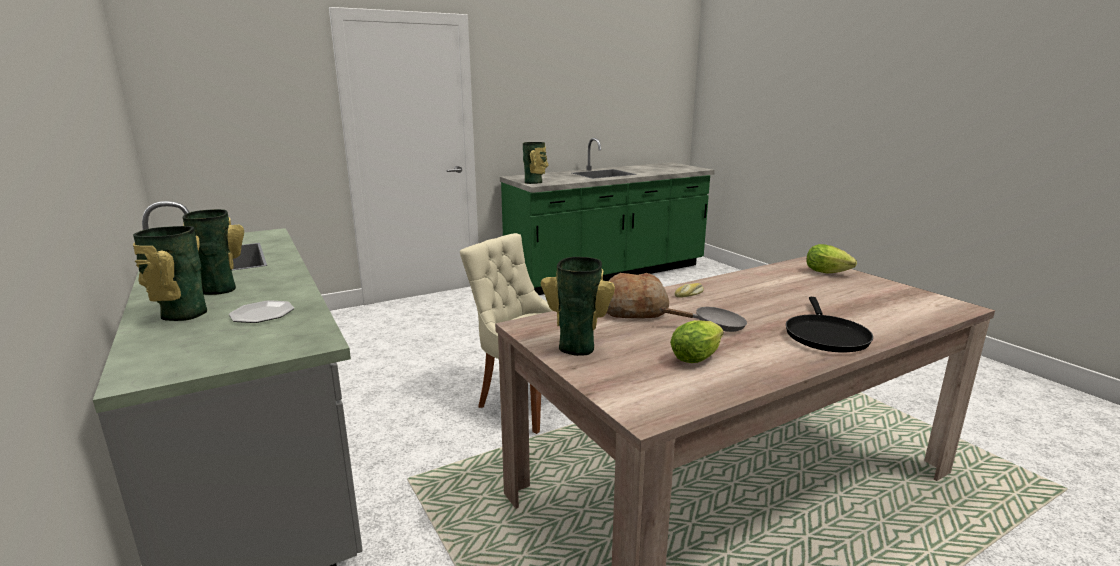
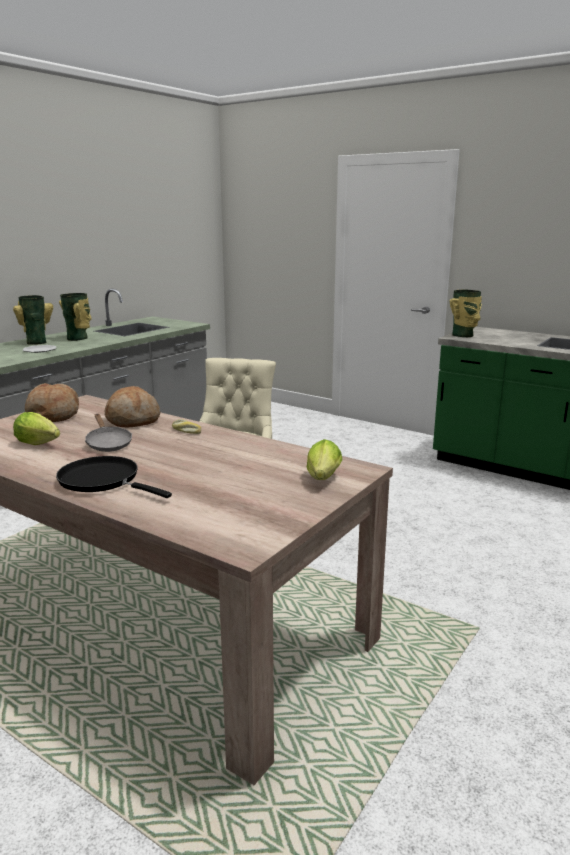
camera: 65 degrees right, 0 degrees up
vase [541,257,615,356] -> bread [25,383,79,422]
black frying pan [786,297,873,352] -> black frying pan turned 45 degrees clockwise [56,456,172,498]

